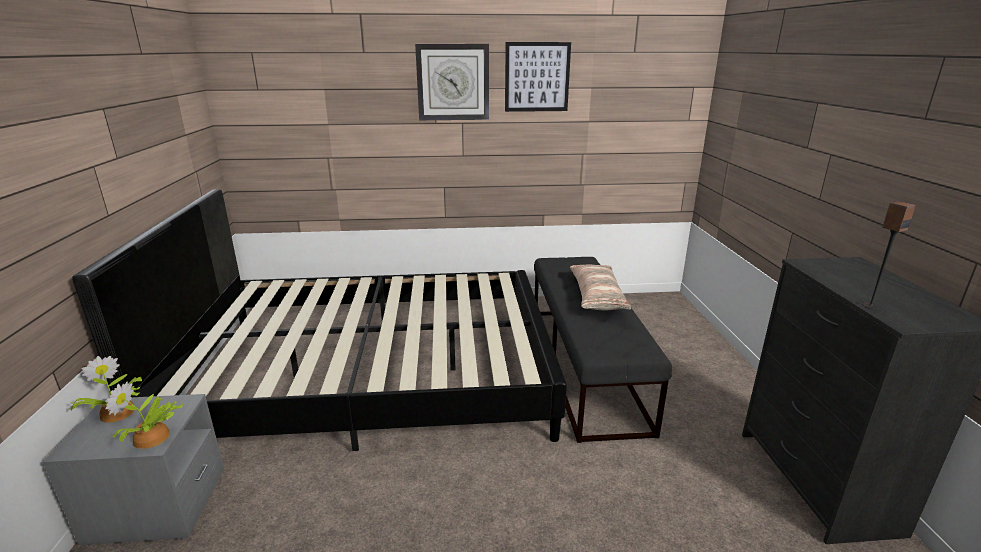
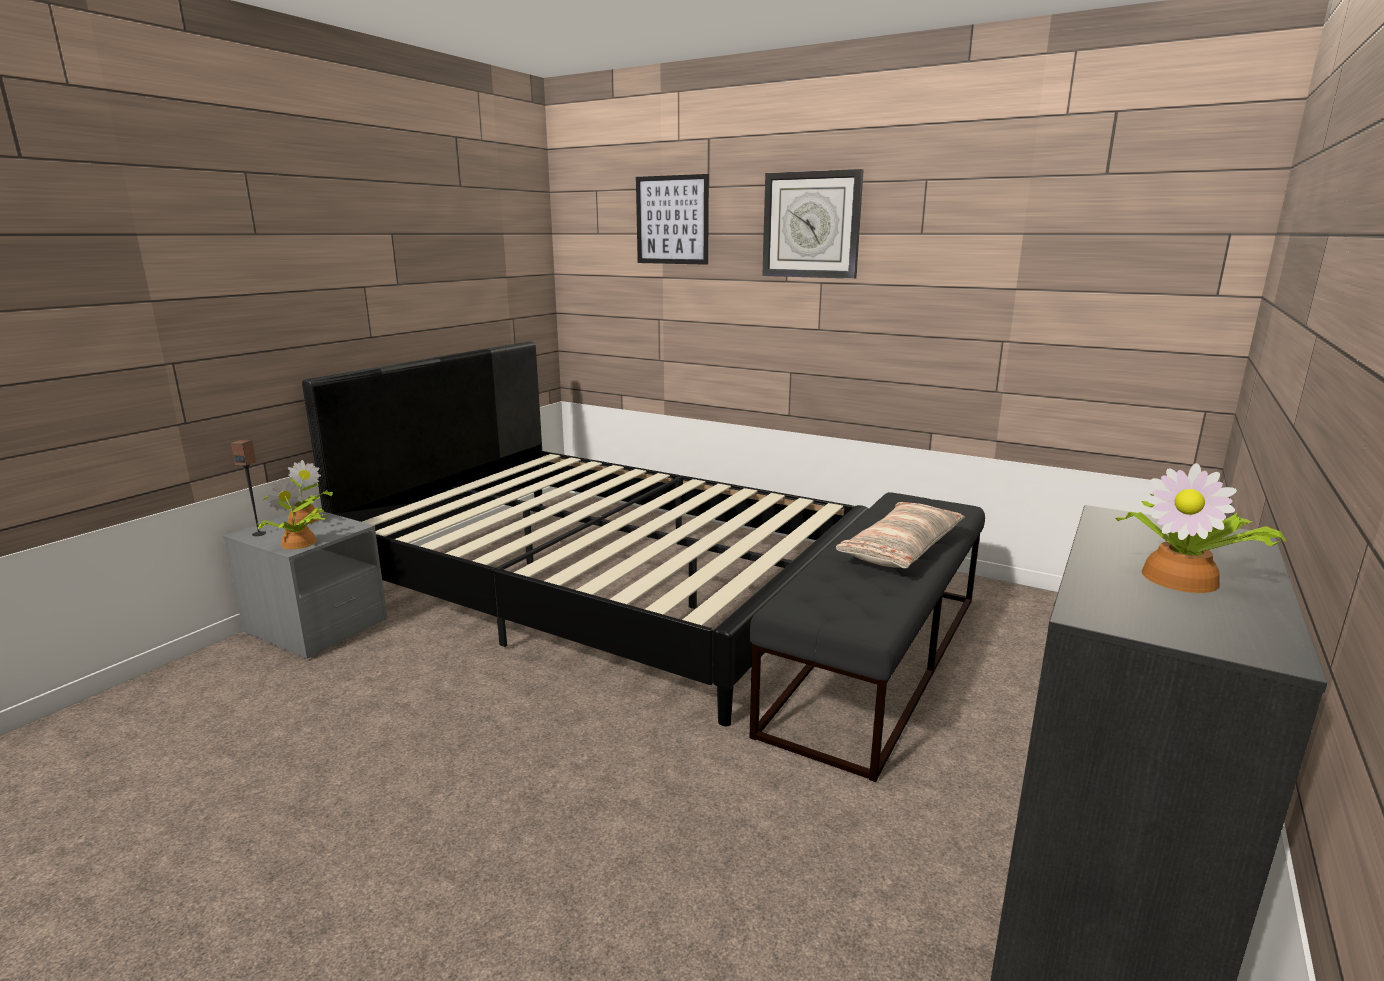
camera: 35 degrees right, 5 degrees down
picture [505,42,571,112] -> picture moved to [636,174,709,265]
speaker [862,201,916,309] -> speaker moved to [231,440,266,536]
none -> potted plant [1116,463,1286,593]

